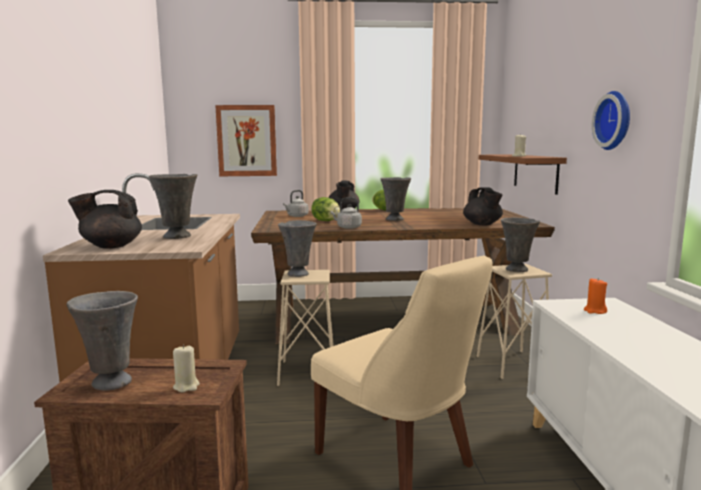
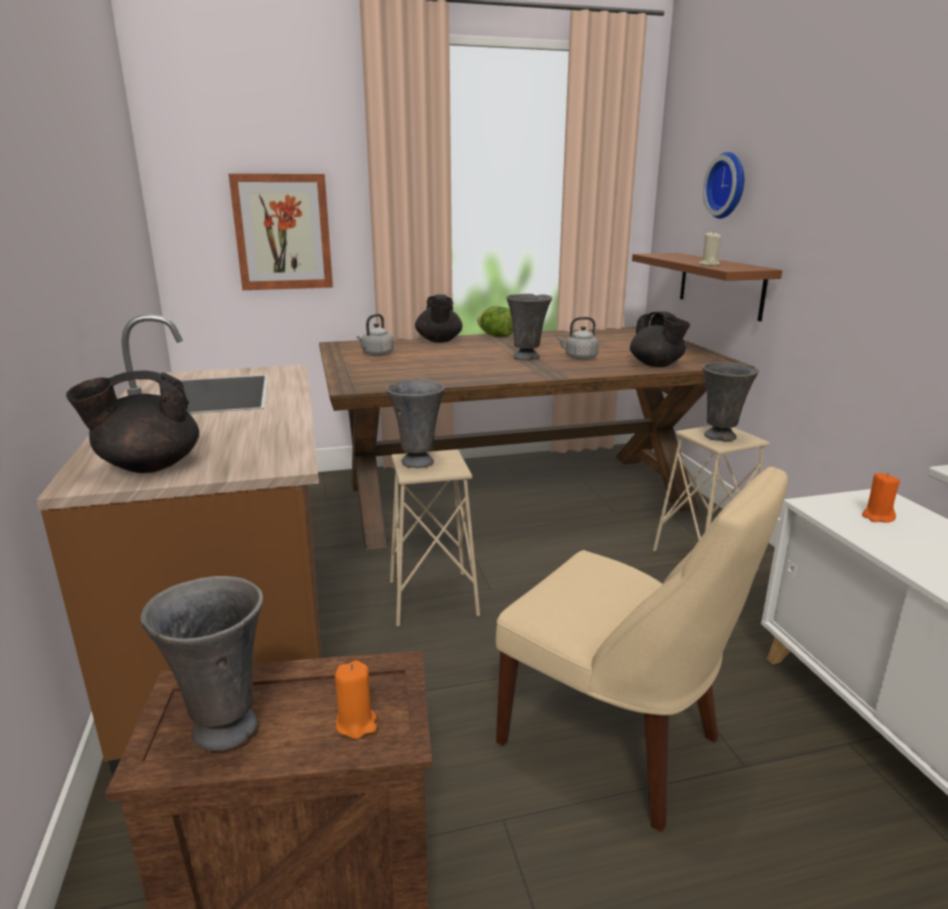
camera: 10 degrees left, 10 degrees up
grey vase [149,174,197,239] -> none
beige candle [173,344,200,392] -> orange candle [335,660,377,739]
lettuce [311,197,340,221] -> none
grey kettle [331,197,362,229] -> grey kettle moved to [556,317,599,360]
wall clock [592,91,630,150] -> wall clock moved to [703,152,744,219]

